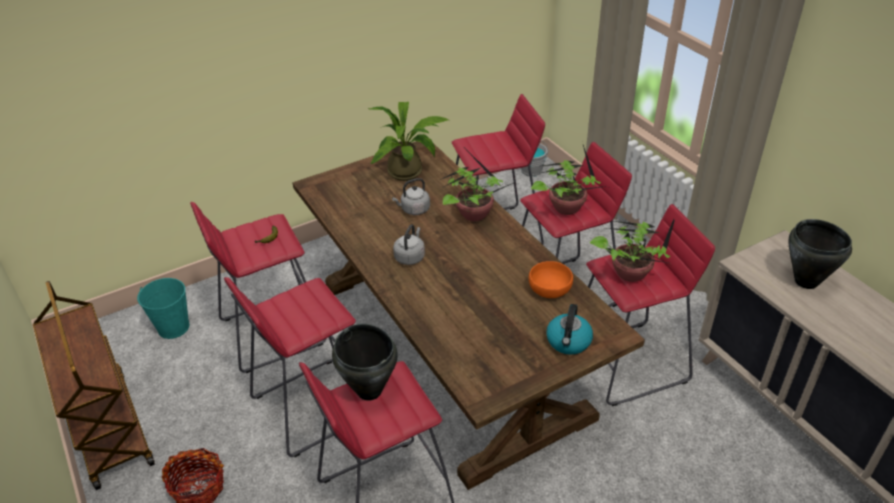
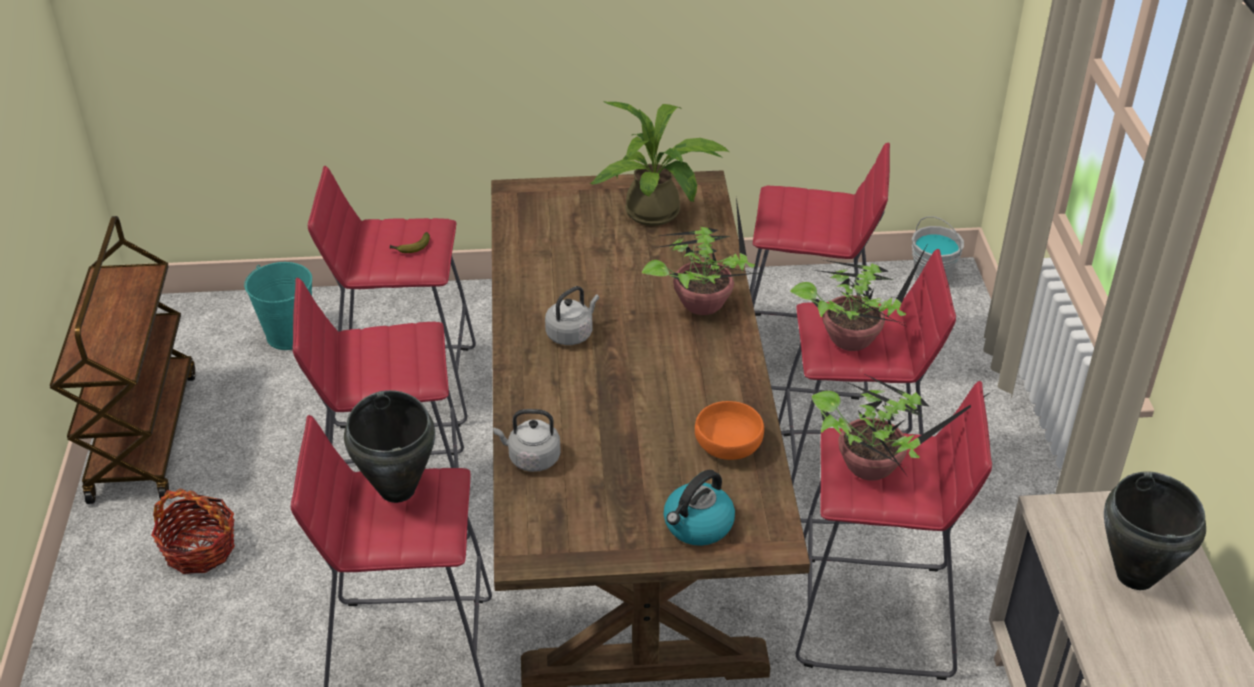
camera: 25 degrees right, 0 degrees up
grey kettle [392,178,430,215] -> grey kettle moved to [493,409,561,472]

